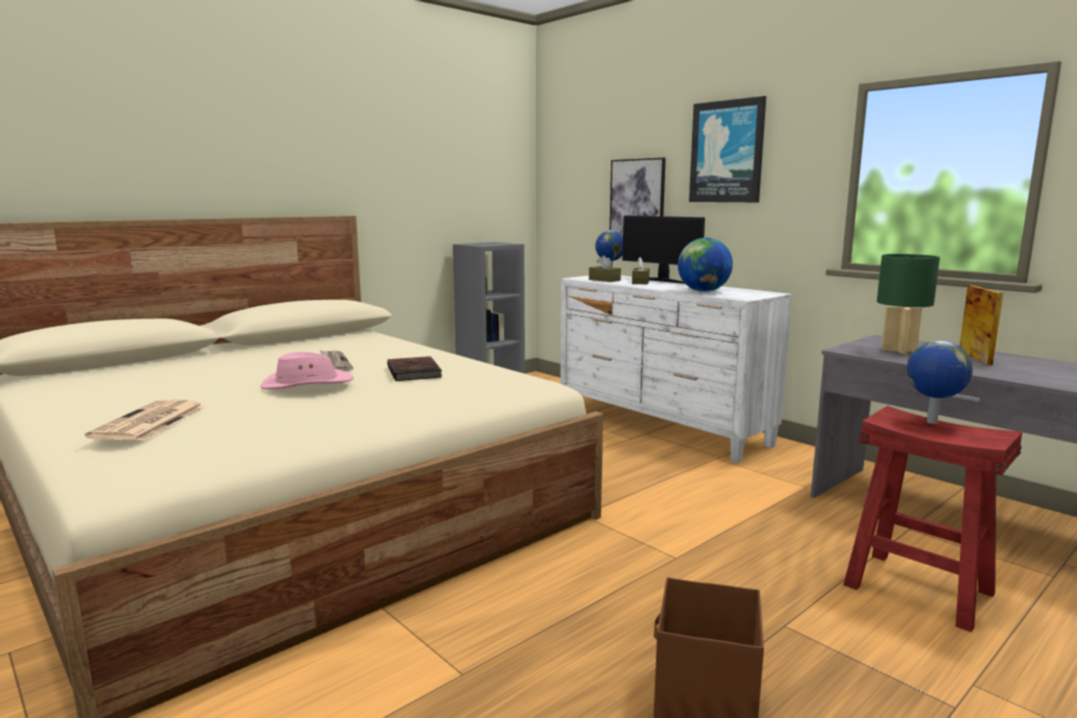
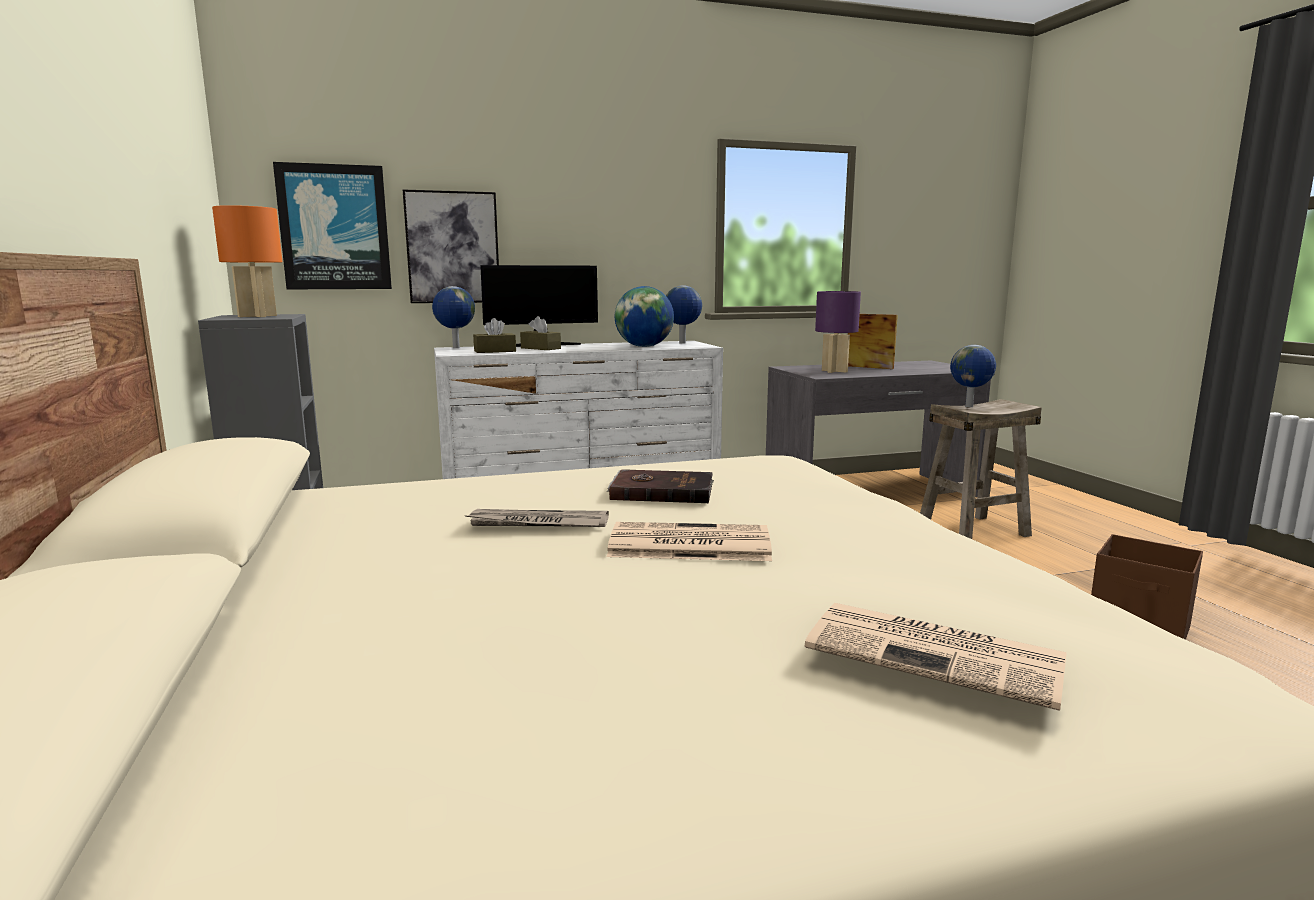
camera: 65 degrees left, 0 degrees up
pink hat [260,352,354,389] -> newspaper [607,522,772,561]
picture [689,96,766,202] -> picture moved to [273,162,392,289]
red stool [843,406,1022,632] -> beige stool [920,399,1042,539]
green table lamp [877,254,940,354] -> purple table lamp [815,291,861,373]
none -> orange table lamp [212,205,282,317]
none -> globe [666,285,702,344]

